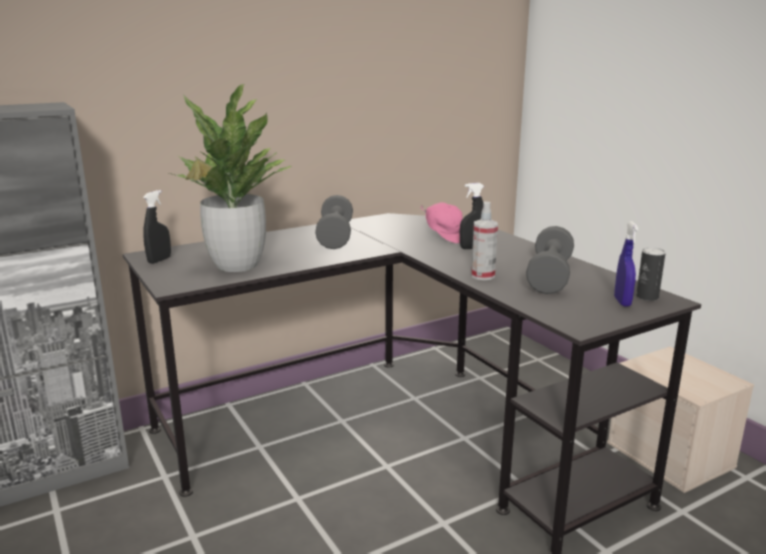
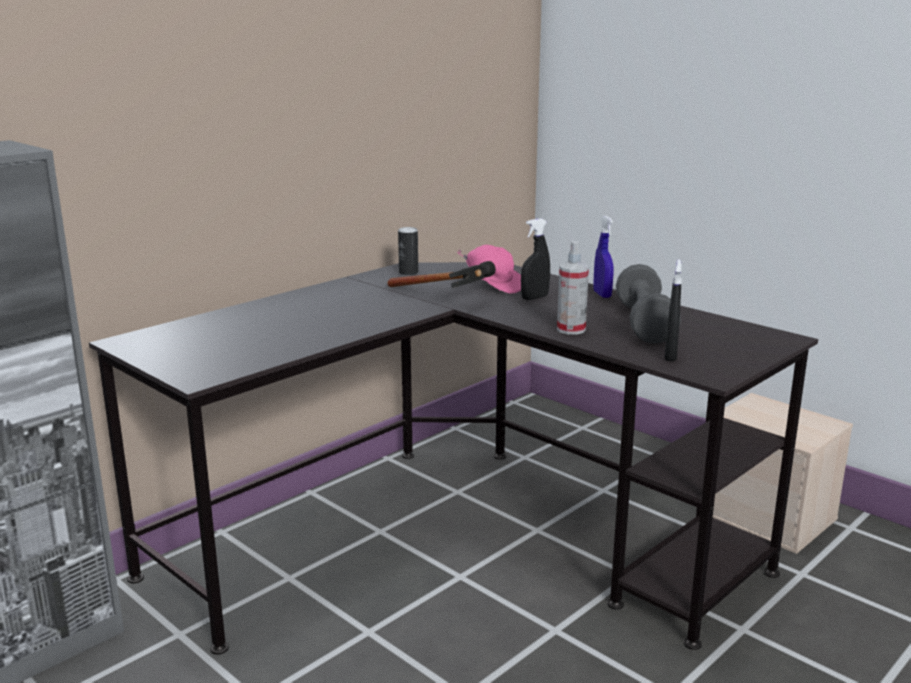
camera: 15 degrees left, 0 degrees up
black spray bottle [143,190,171,264] -> black spray bottle moved to [665,259,682,361]
potted plant [169,84,292,272] -> none
grey dumbbell [315,195,353,249] -> none
blue spray bottle [614,221,639,306] -> blue spray bottle moved to [593,216,614,298]
can [636,247,666,301] -> can moved to [398,227,418,275]
none -> hammer [388,261,496,288]

